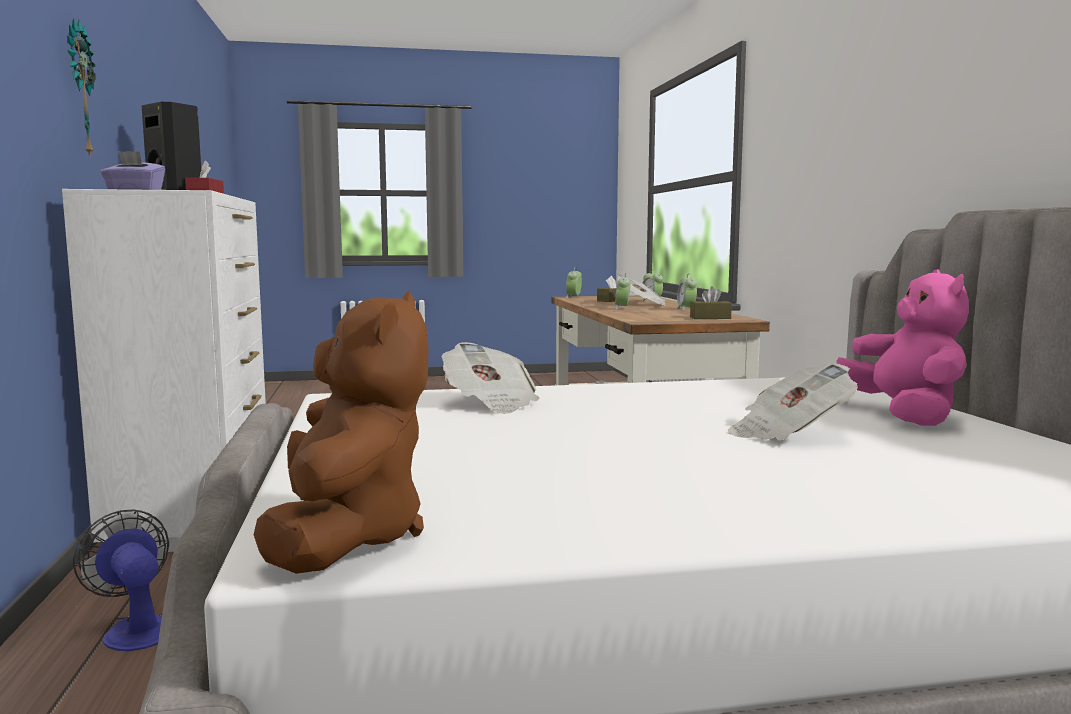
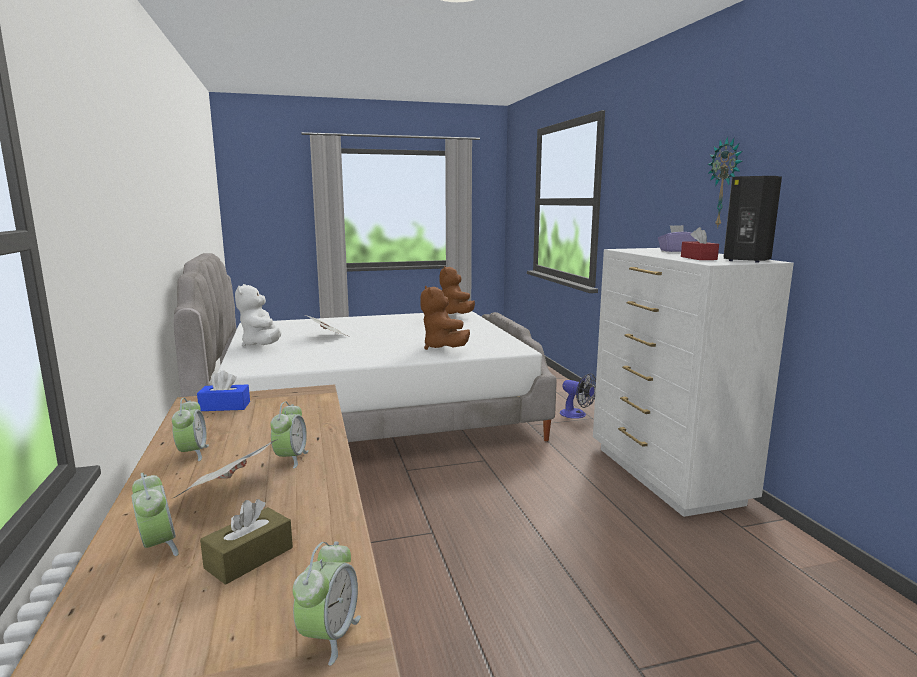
camera: 175 degrees right, 5 degrees up
newspaper [442,342,540,414] -> brown plush toy [421,286,470,350]
brown tissue box [690,286,732,319] -> blue tissue box [197,370,250,411]
pink plush toy [836,269,969,426] -> white plush toy [235,284,282,347]

